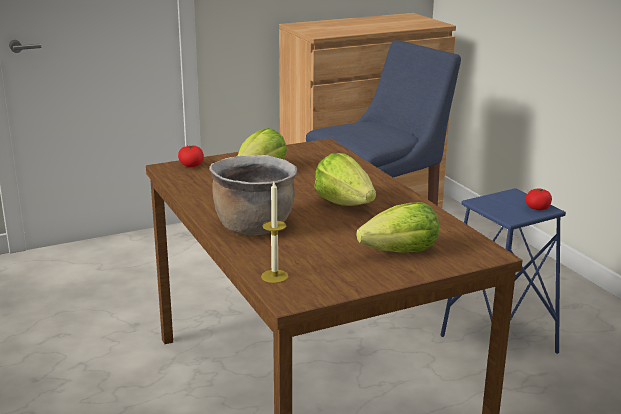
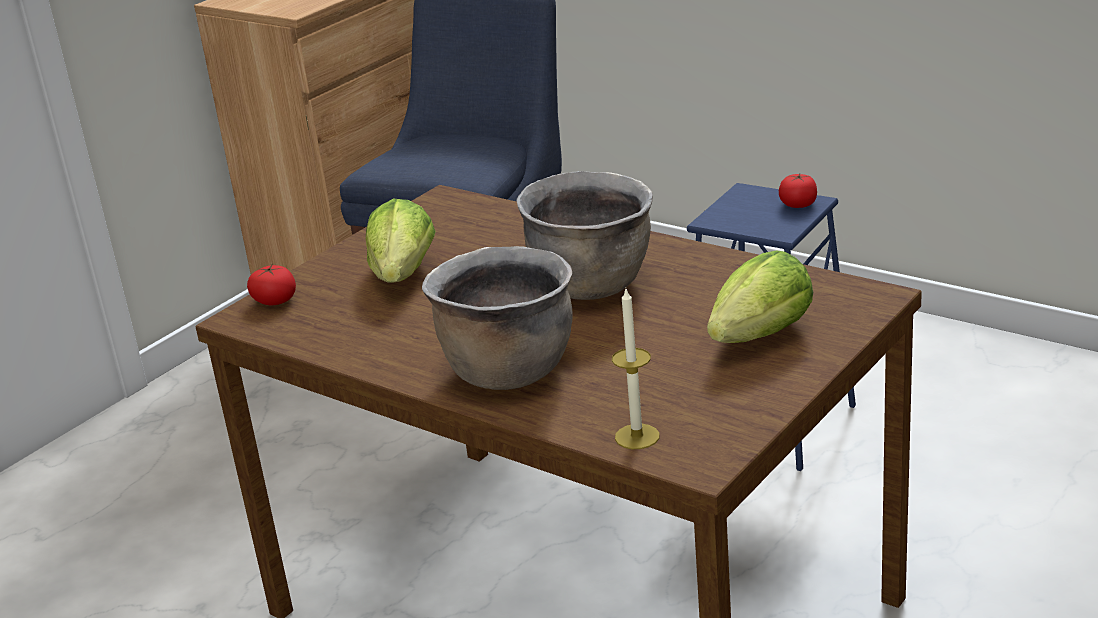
camera: 25 degrees left, 5 degrees up
lettuce [314,153,376,206] -> brown cooking pot [516,171,653,300]

